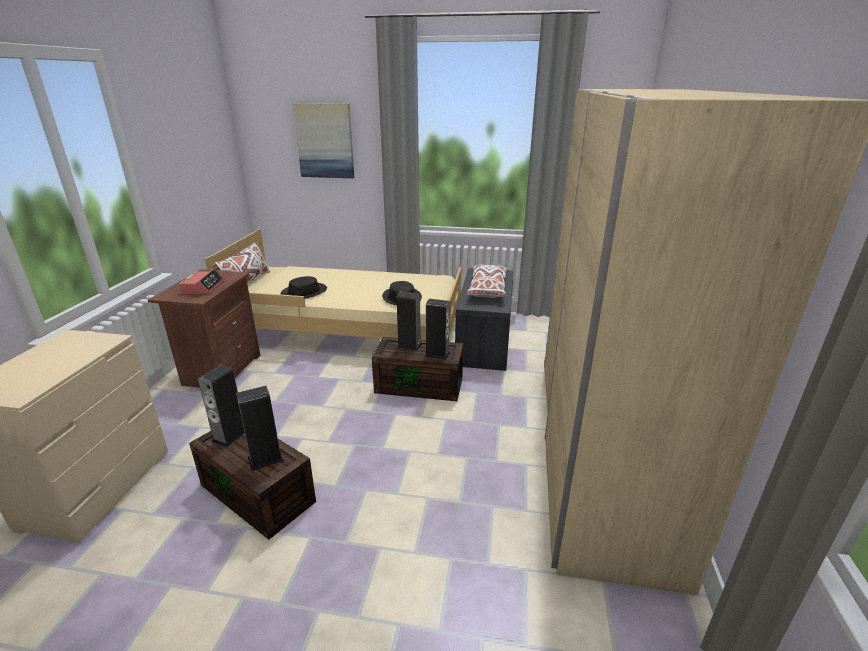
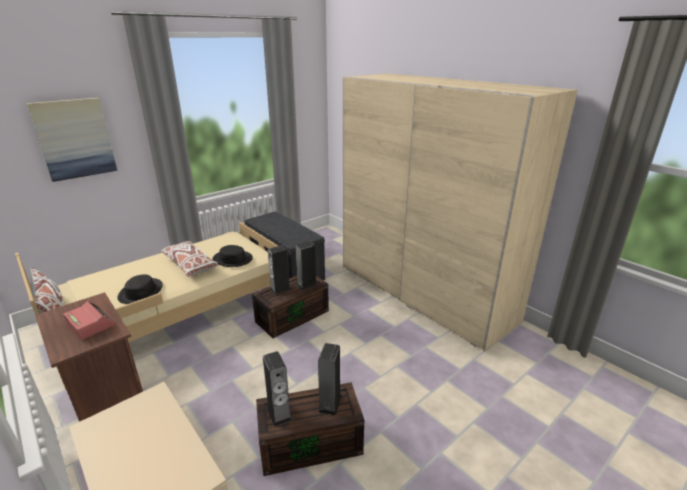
camera: 50 degrees left, 0 degrees up
white pillow [467,264,508,298] -> white pillow moved to [160,241,218,277]

